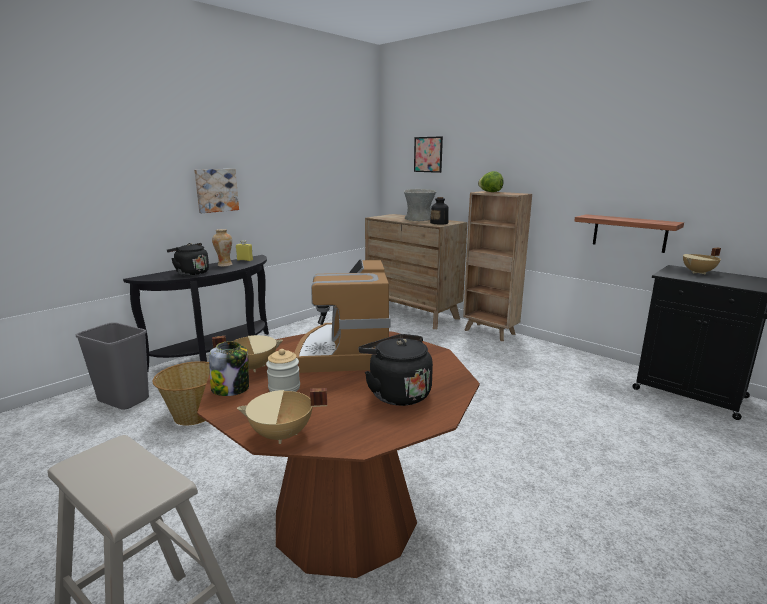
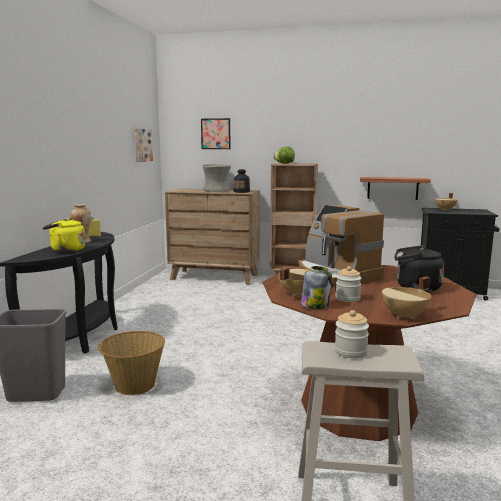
camera: 30 degrees left, 5 degrees down
black kettle [167,243,209,276] -> yellow kettle [43,218,86,252]
picture [194,169,239,213] -> picture moved to [135,129,153,162]
none -> jar [335,310,369,359]

